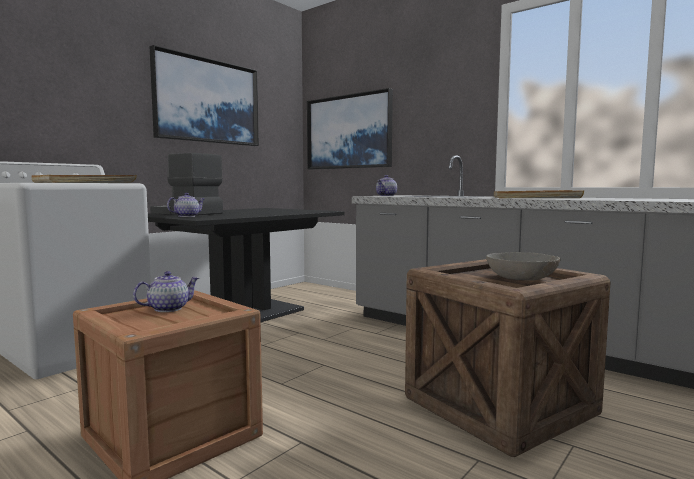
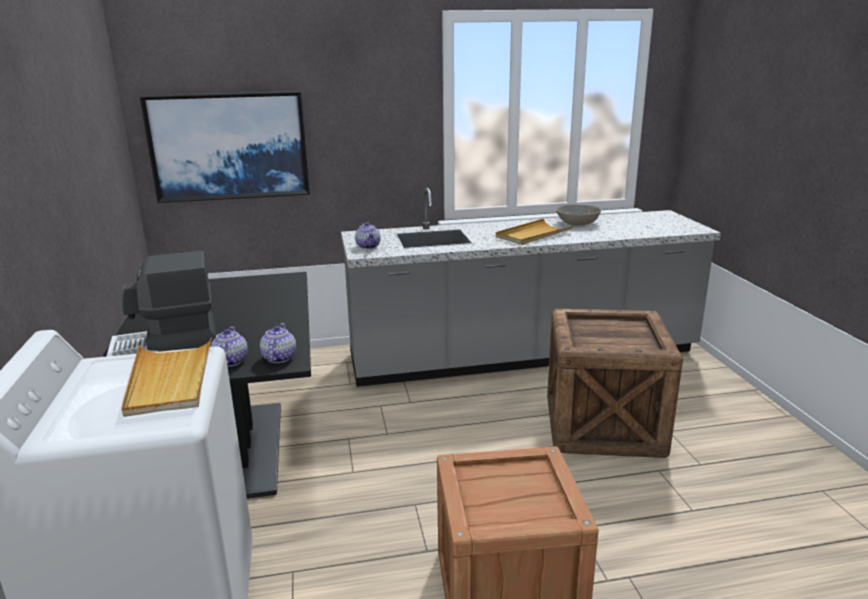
camera: 50 degrees left, 15 degrees up
teapot [133,271,199,312] -> teapot moved to [260,323,296,363]
picture [150,45,259,146] -> none
grey bowl [486,252,560,281] -> grey bowl moved to [556,204,601,225]

